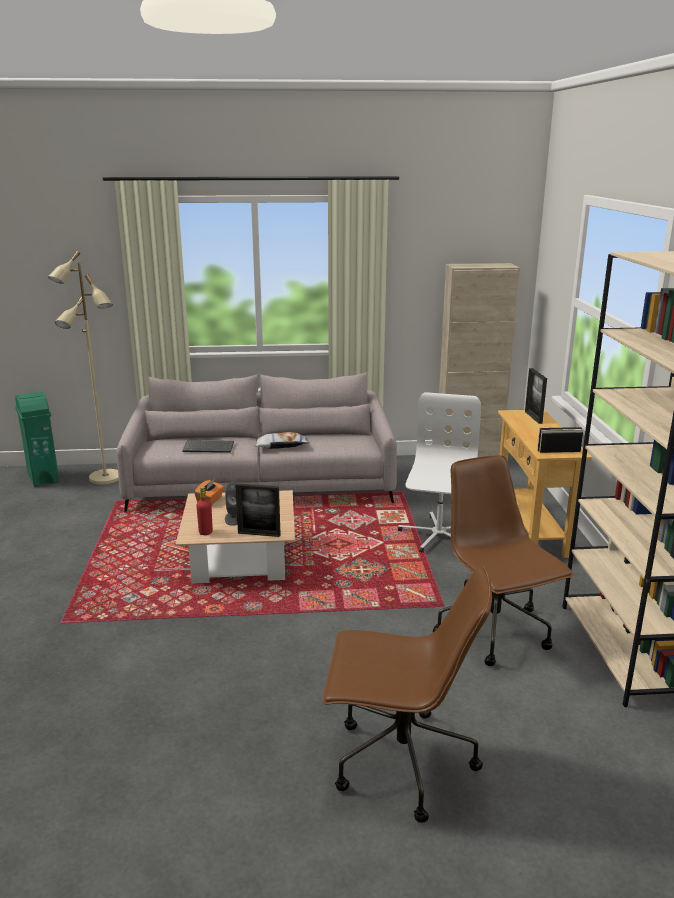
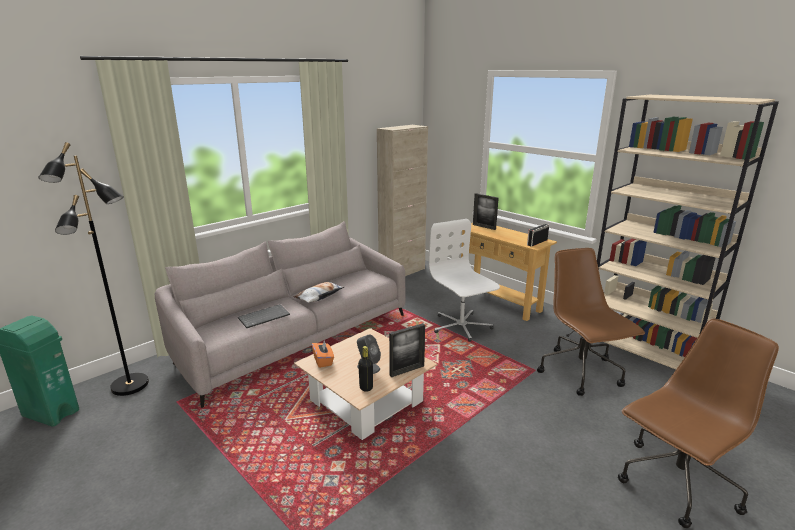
camera: 40 degrees left, 0 degrees up
beige floor lamp [48,251,119,485] -> black floor lamp [38,142,149,396]
red bottle [196,486,213,535] -> black bottle [358,346,373,392]
brown office chair [433,455,574,666] -> brown office chair turned 45 degrees clockwise [537,248,645,396]

